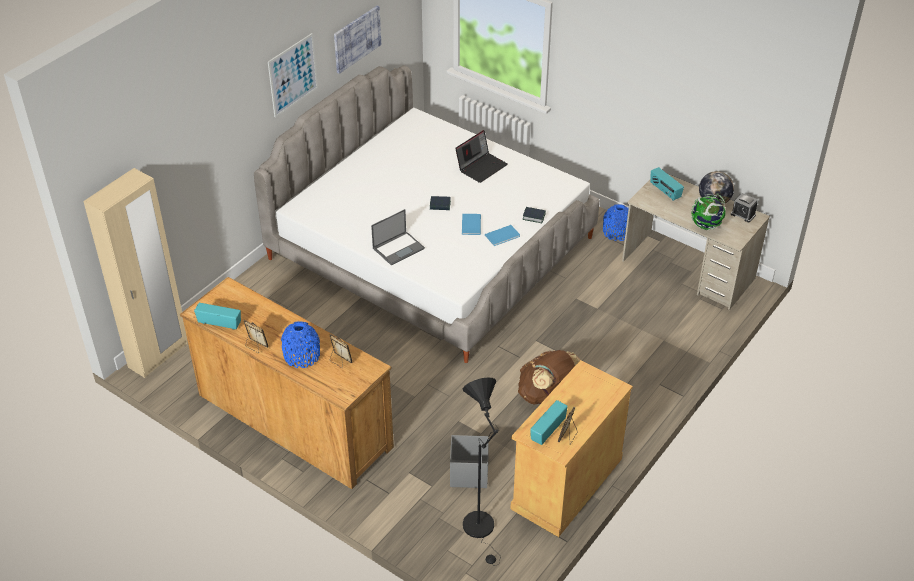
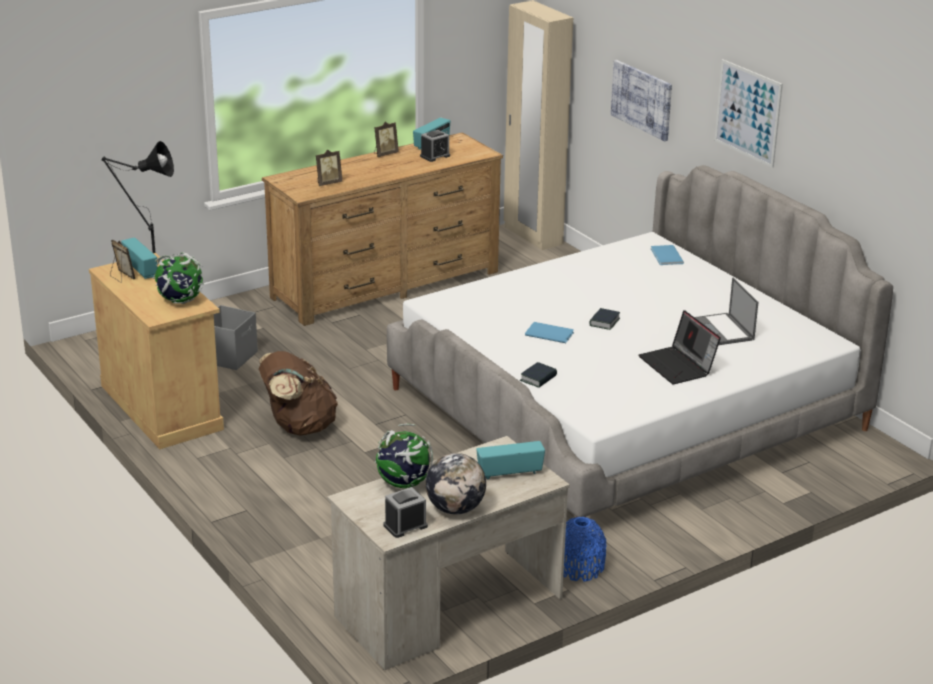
camera: 110 degrees right, 15 degrees down
blue vase [281,321,320,368] -> none
picture [334,5,381,74] -> picture moved to [611,60,672,141]
laptop [371,209,425,266] -> laptop moved to [694,278,758,345]
blue book [485,225,520,246] -> blue book moved to [651,245,684,265]
none -> globe [153,252,204,304]
none -> alarm clock [420,130,450,162]

